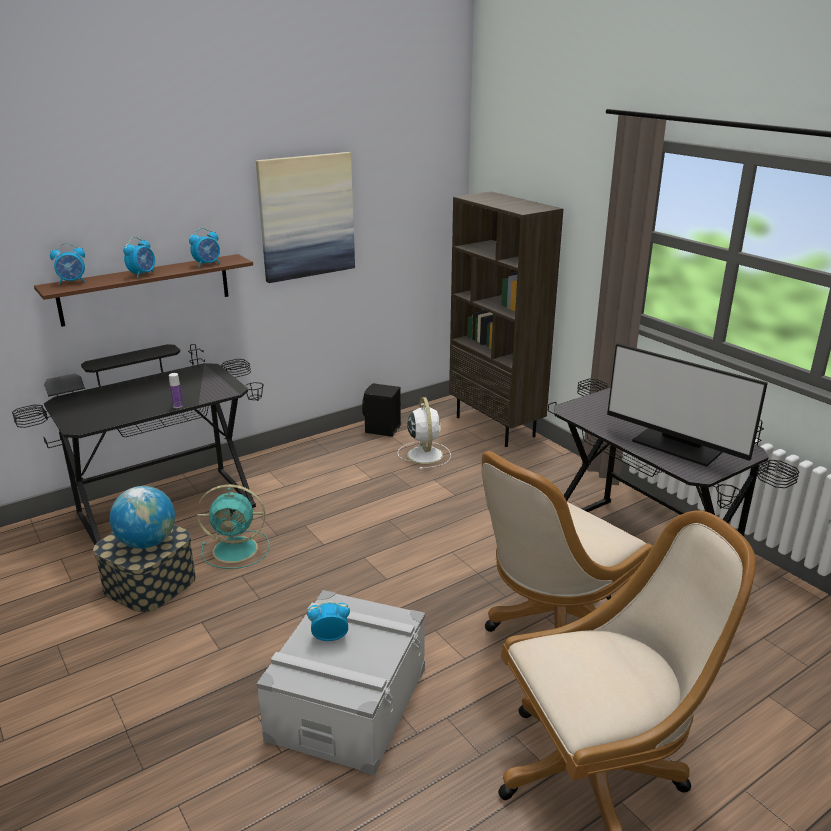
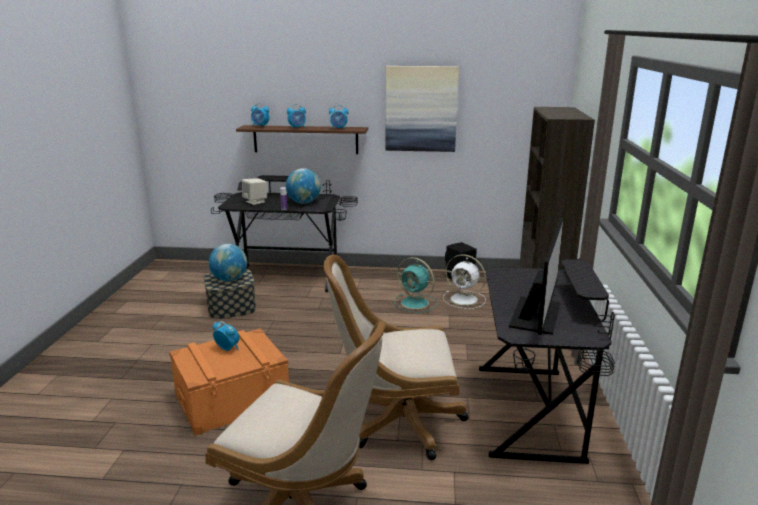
camera: 40 degrees right, 5 degrees down
turquoise fan [197,484,269,569] -> turquoise fan moved to [394,257,438,313]
grey storage box [257,590,425,776] -> orange storage box [169,328,289,436]
white fan [398,397,451,470] -> white fan turned 90 degrees clockwise [443,254,486,309]
monitor [607,343,768,467] -> monitor turned 150 degrees counterclockwise [509,218,564,335]
none -> beige speaker [242,178,267,205]
none -> globe [286,168,321,204]

